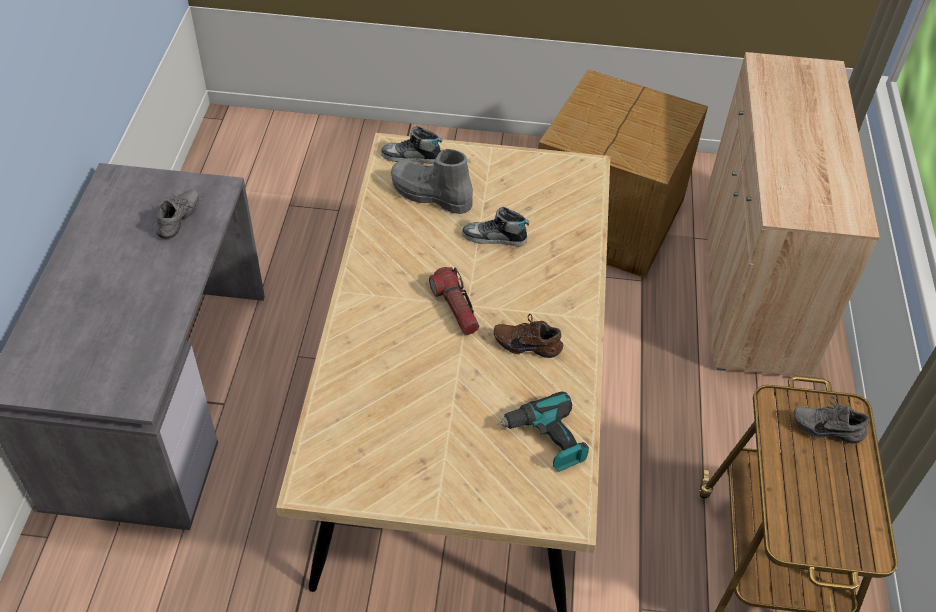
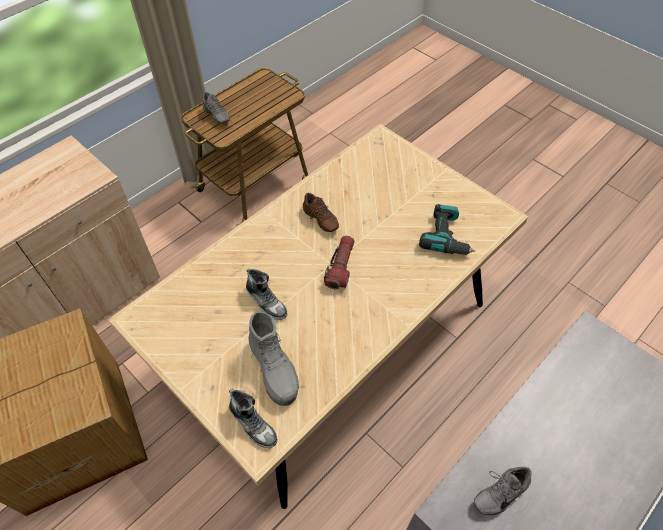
camera: 140 degrees left, 5 degrees up
power drill [498,391,589,472] -> power drill moved to [419,204,475,255]

